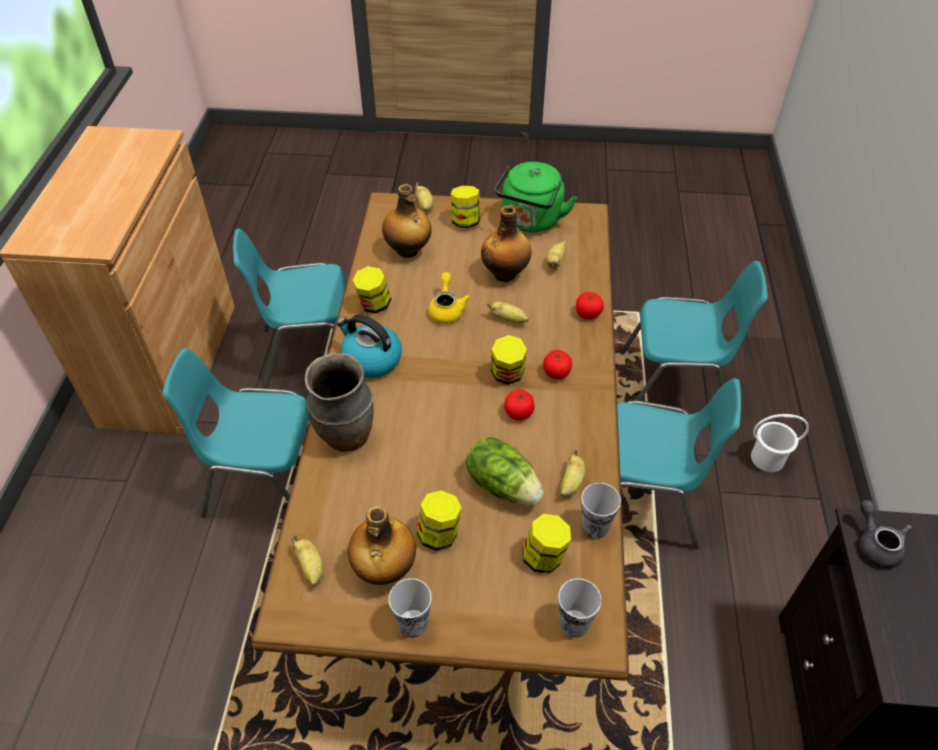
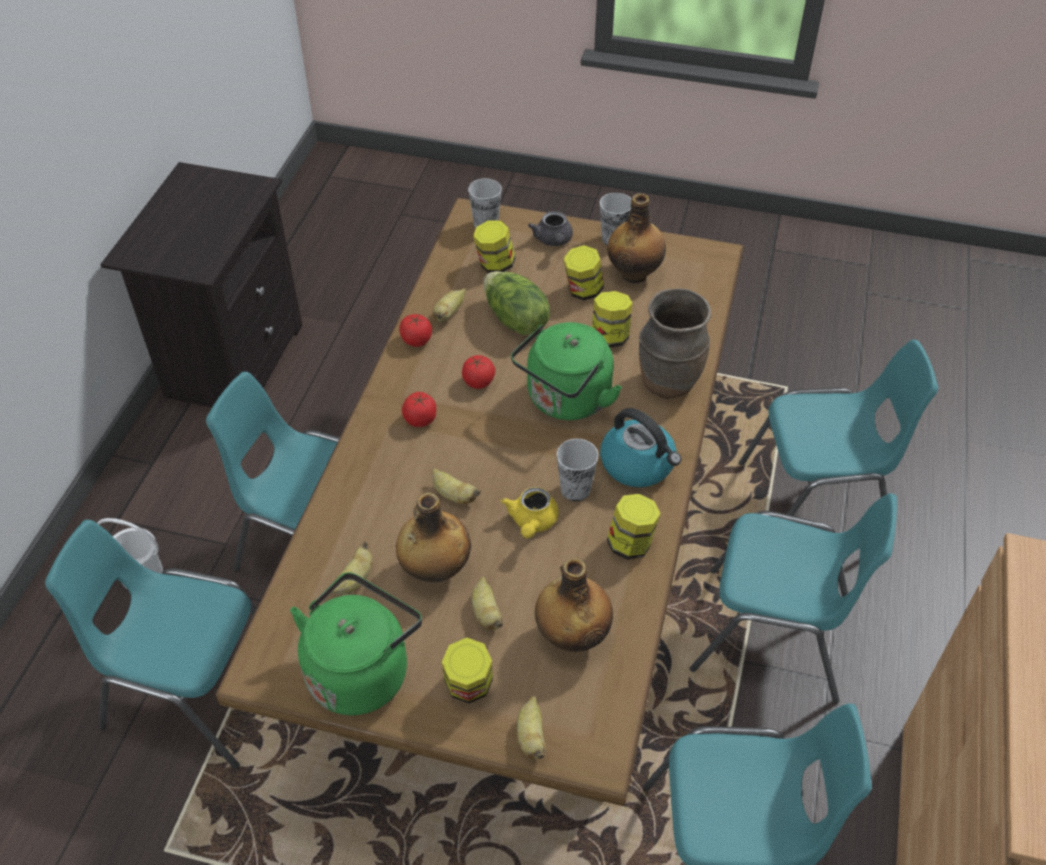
camera: 170 degrees left, 0 degrees up
banana [292,535,324,586] -> banana moved to [471,576,503,630]
jar [491,335,527,385] -> jar moved to [592,291,633,347]
tomato [576,292,604,319] -> tomato moved to [399,314,432,347]
cup [581,483,621,539] -> cup moved to [557,439,598,501]
grey teapot [859,500,912,568] -> grey teapot moved to [528,211,573,246]
none -> green kettle [511,322,622,420]
none -> turquoise chair [739,340,938,516]

